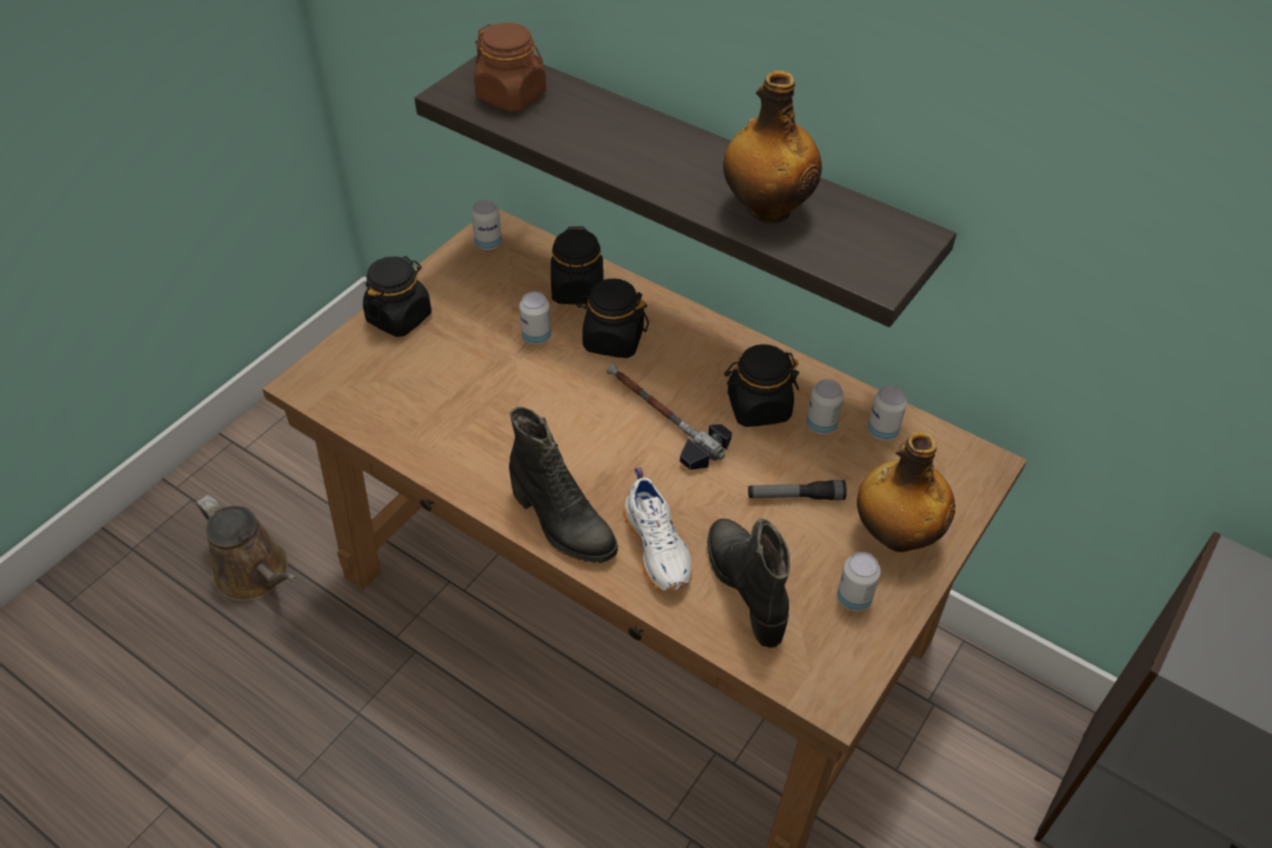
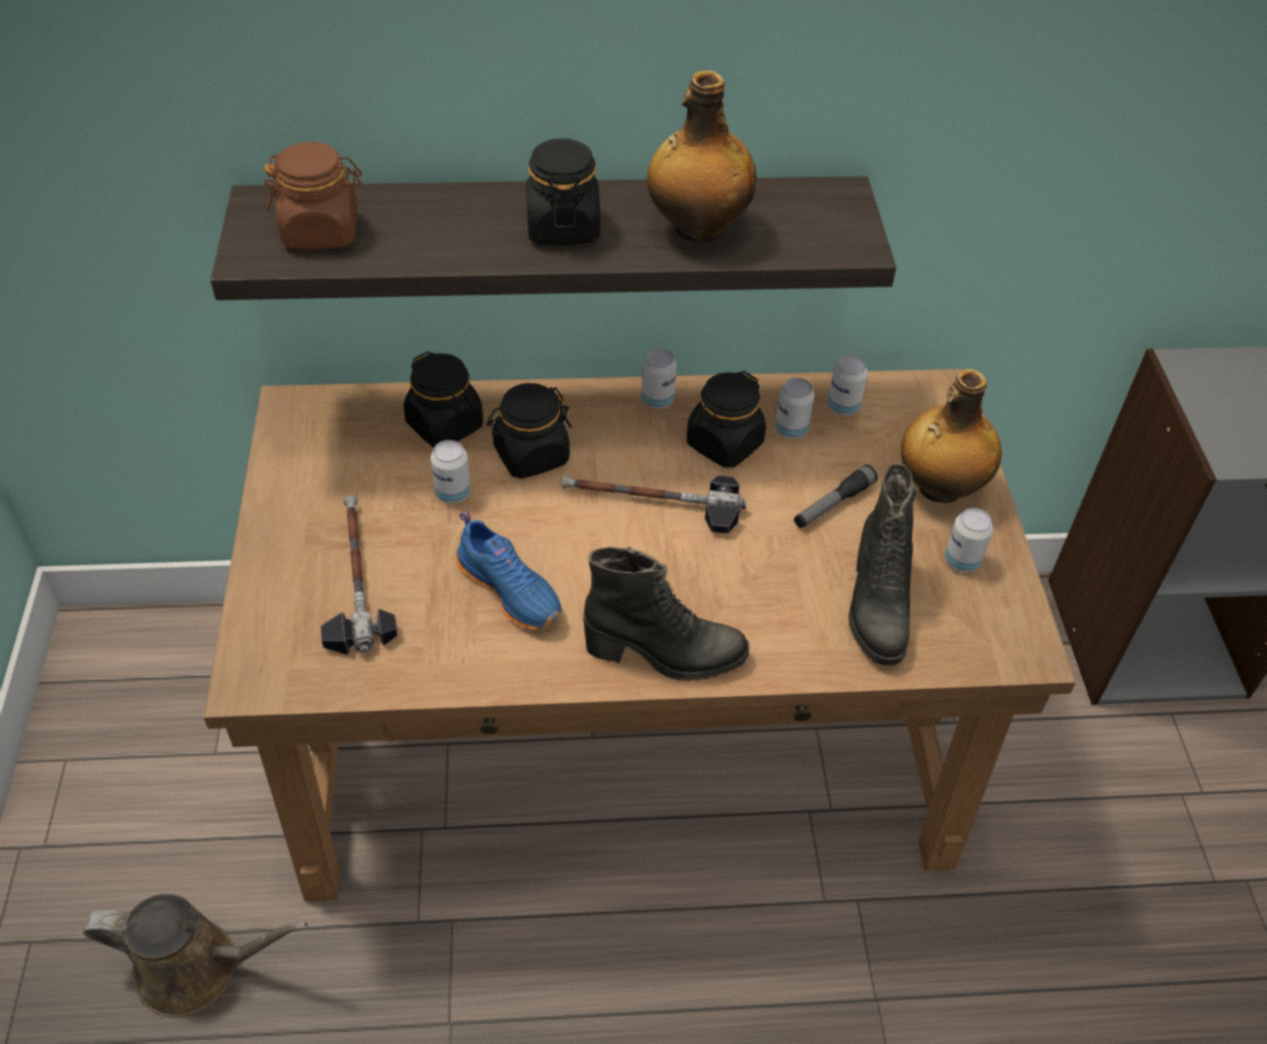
camera: 40 degrees left, 0 degrees up
black jar [363,256,432,337] -> black jar moved to [526,138,600,245]
can [471,200,502,250] -> can moved to [641,348,677,409]
white shoe [623,467,692,591] -> none
black boot [707,518,790,648] -> black boot turned 120 degrees counterclockwise [849,463,916,666]
none -> hammer [321,496,398,655]
none -> blue shoe [455,511,562,630]

